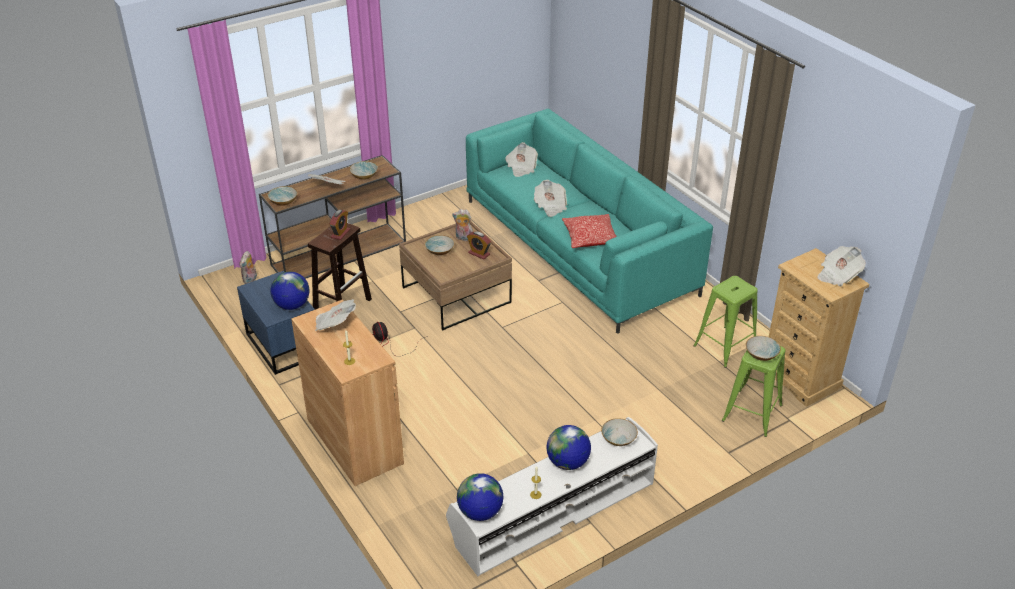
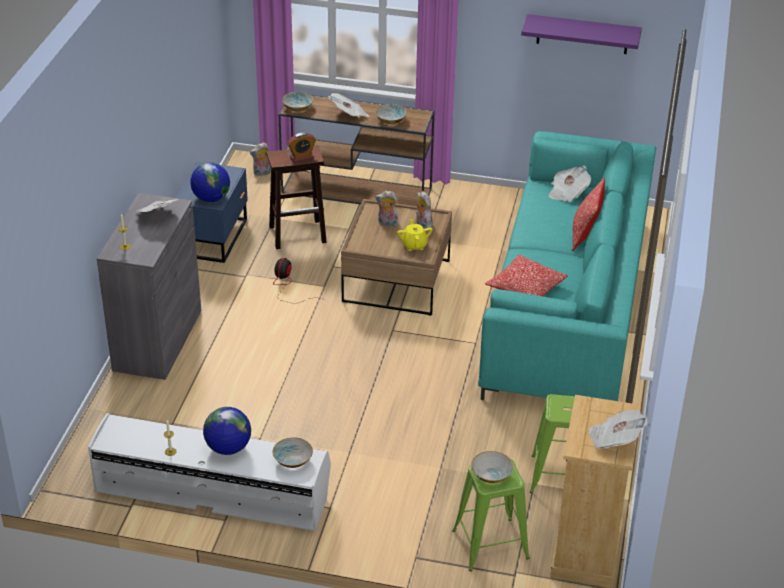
camera: 45 degrees right, 0 degrees up
brown cabinet [291,299,404,486] -> grey cabinet [97,193,201,380]
bowl [425,235,455,255] -> plush toy [375,191,399,227]
globe [457,473,504,521] -> none
alarm clock [467,231,491,259] -> yellow teapot [397,219,433,251]
newspaper [534,180,567,217] -> none
none -> purple shelf [521,14,642,54]
none -> pillow [572,178,605,251]

